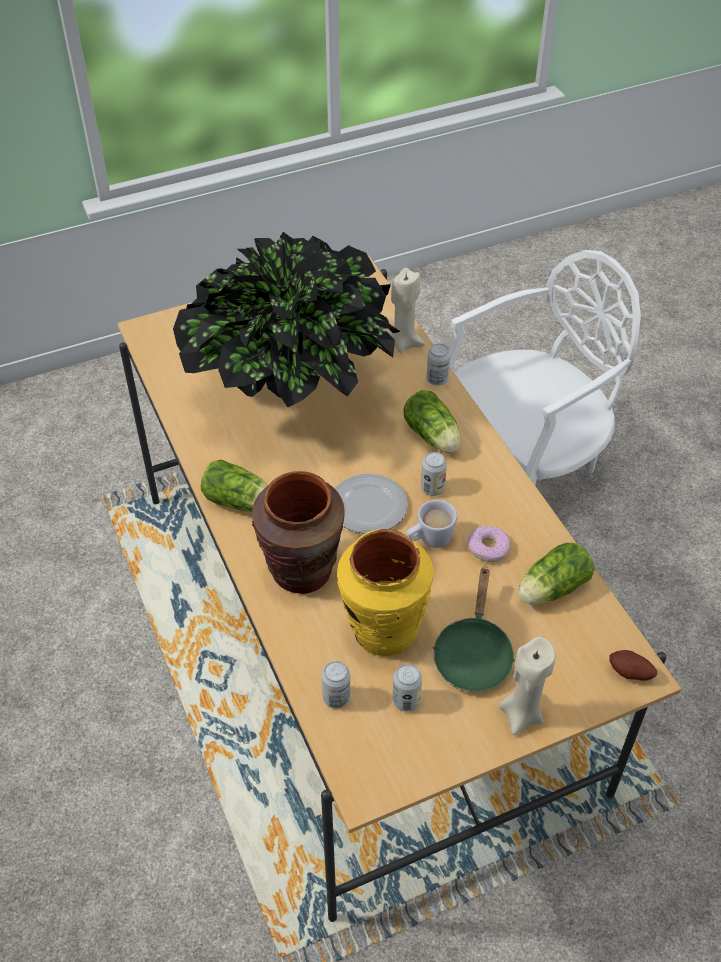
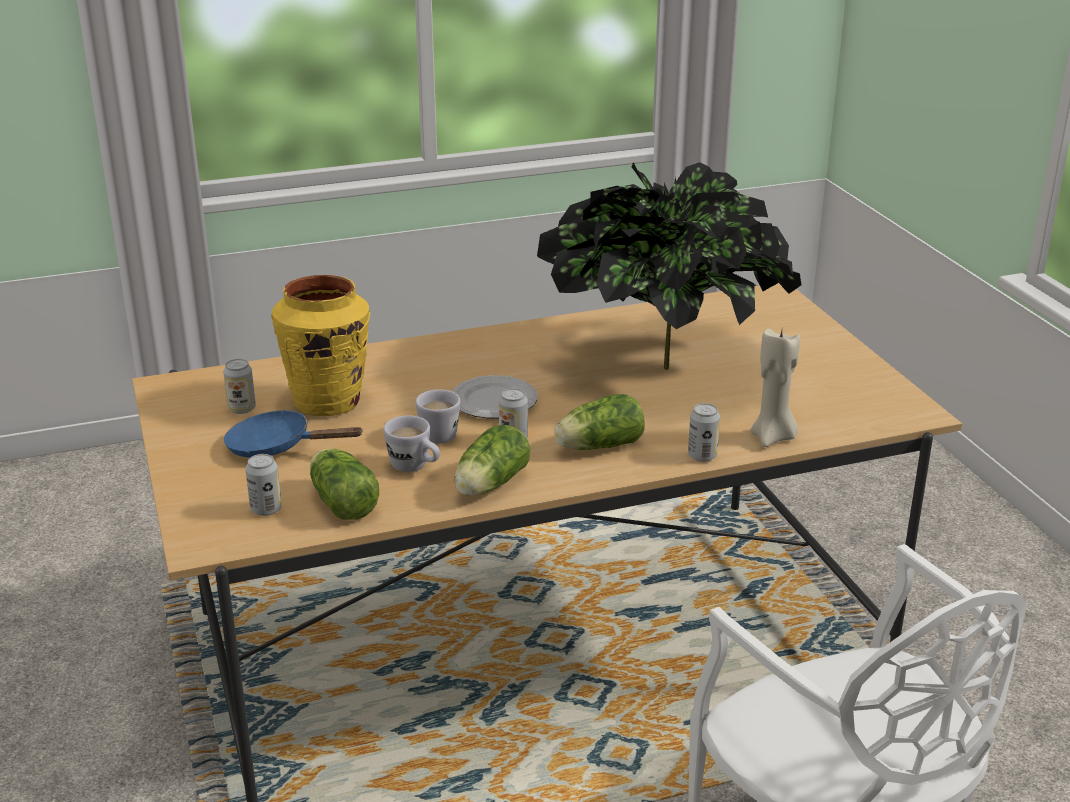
camera: 95 degrees right, 20 degrees down
lettuce [201,460,268,512] -> lettuce moved to [454,425,530,496]
brown vase [252,471,345,594] -> none
can [322,661,350,709] -> can moved to [246,454,282,516]
green frying pan [433,567,515,692] -> blue frying pan [224,410,363,458]
donut [467,526,511,562] -> white mug [383,415,440,472]
beige candle [499,637,556,735] -> none
potato [609,650,657,681] -> none

